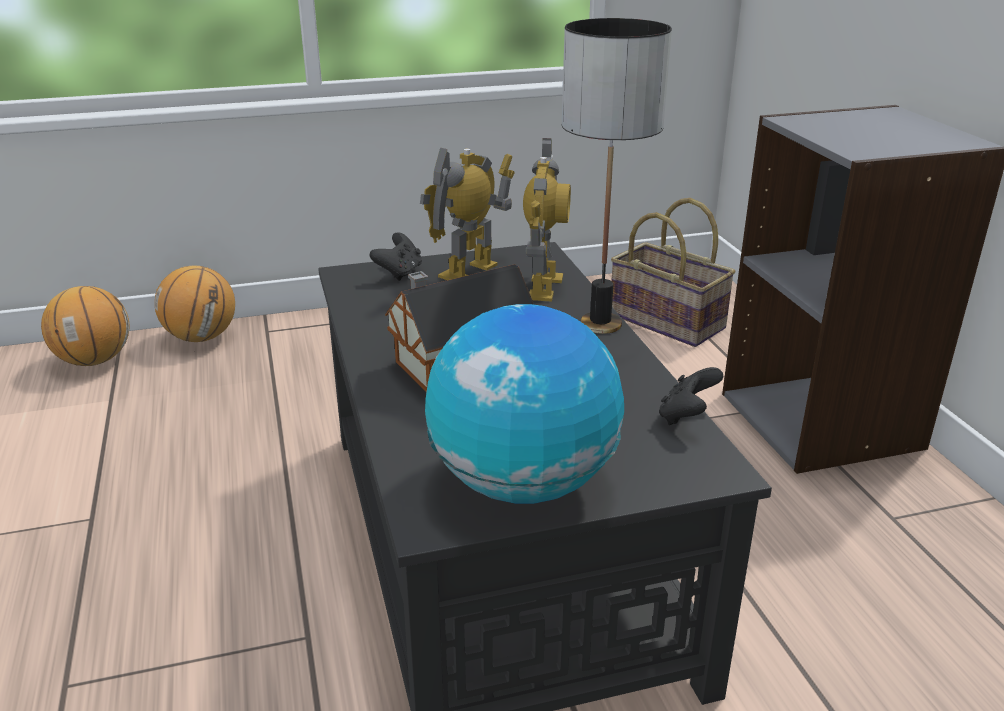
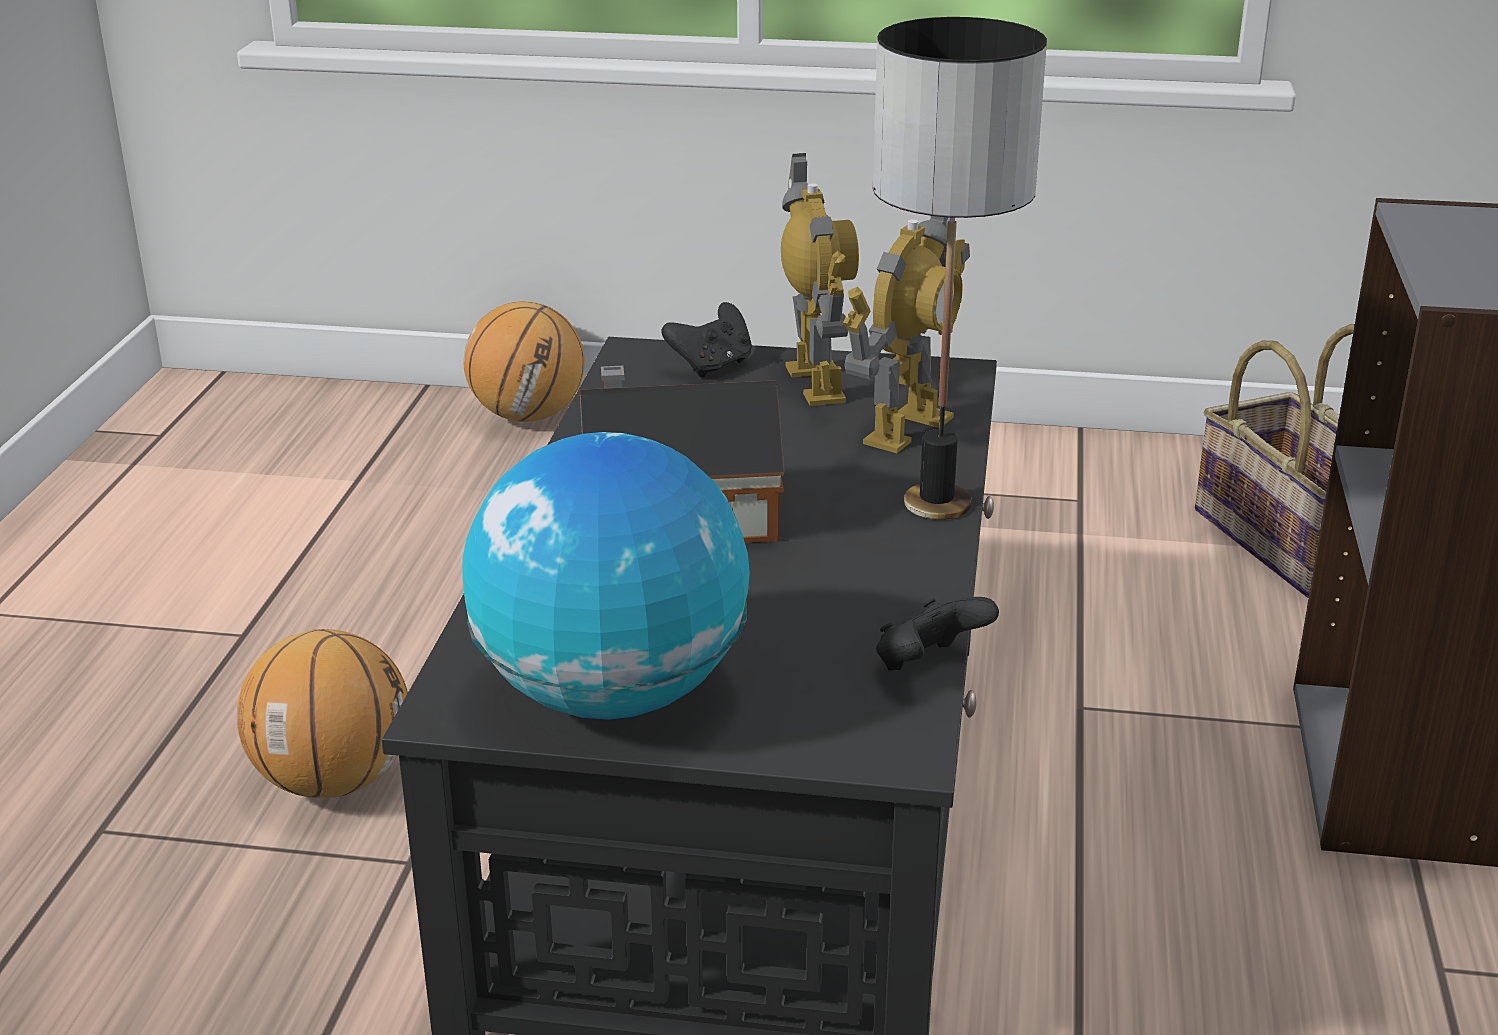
camera: 25 degrees right, 0 degrees up
basketball [41,286,129,366] -> basketball moved to [237,629,408,798]
toy robot [420,148,515,280] -> toy robot turned 105 degrees clockwise [781,153,859,406]

